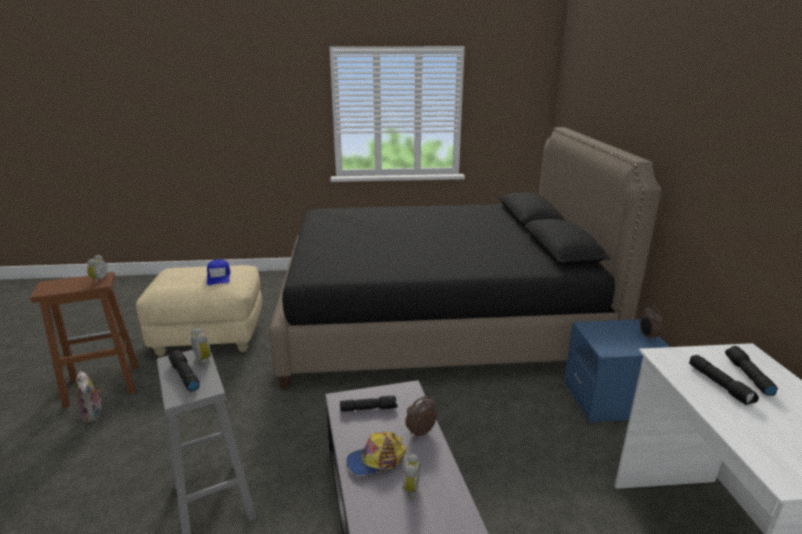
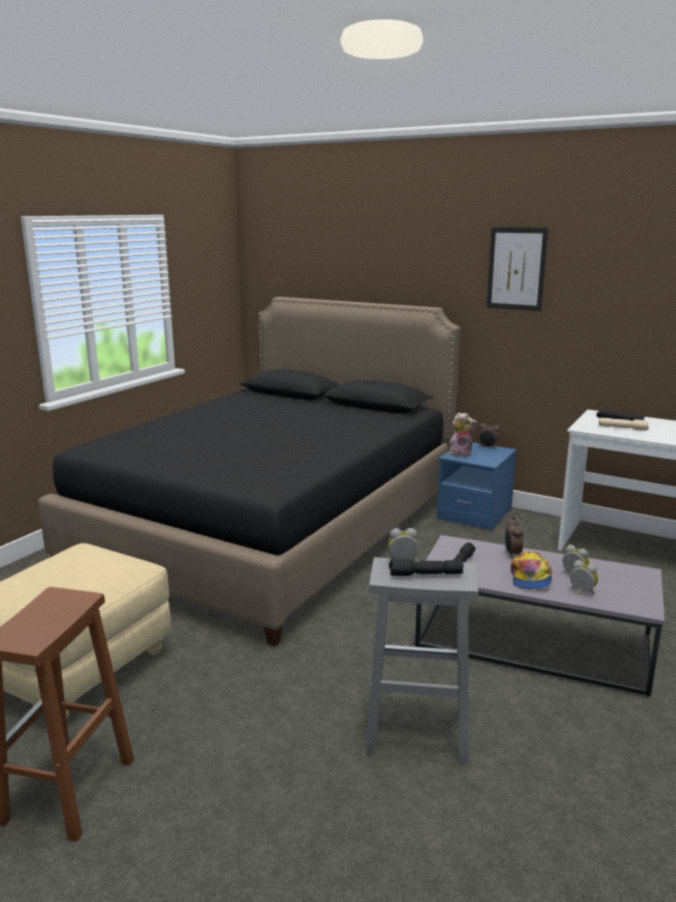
camera: 55 degrees left, 5 degrees down
plush toy [76,371,101,422] -> plush toy moved to [449,413,478,457]
alarm clock [87,255,107,284] -> alarm clock moved to [570,560,598,595]
blue cap [207,259,231,285] -> none
black flashlight [689,355,759,405] -> beige flashlight [599,418,649,431]
none -> picture [487,227,548,311]

